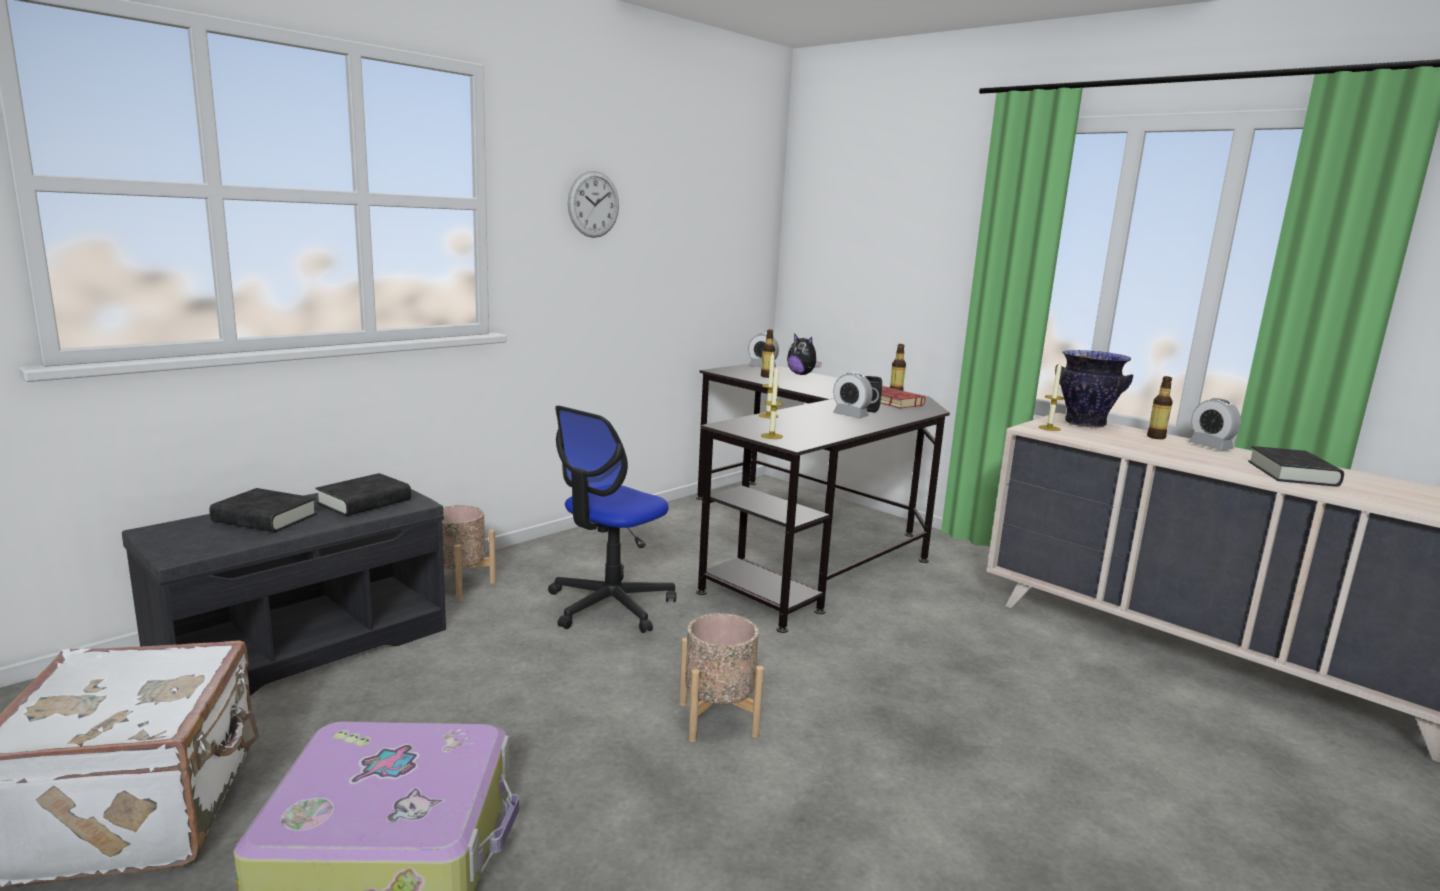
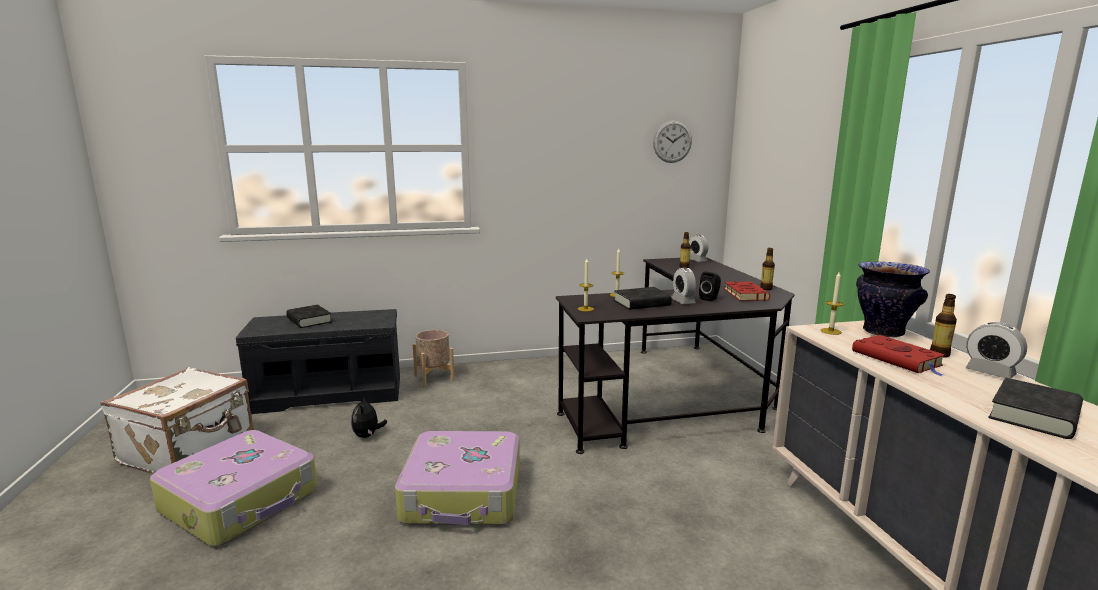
camera: 35 degrees right, 0 degrees up
black book [315,473,411,516] -> black book moved to [614,287,672,310]
office chair [548,406,676,633] -> none
wall clock [568,171,619,238] -> wall clock moved to [653,120,692,163]
beige planter [679,613,764,742] -> suitcase [395,431,520,525]
plush toy [787,334,822,375] -> plush toy moved to [351,396,387,438]
alarm clock [1189,398,1241,450] -> alarm clock turned 45 degrees counterclockwise [966,322,1027,379]
none -> red book [852,335,945,376]

